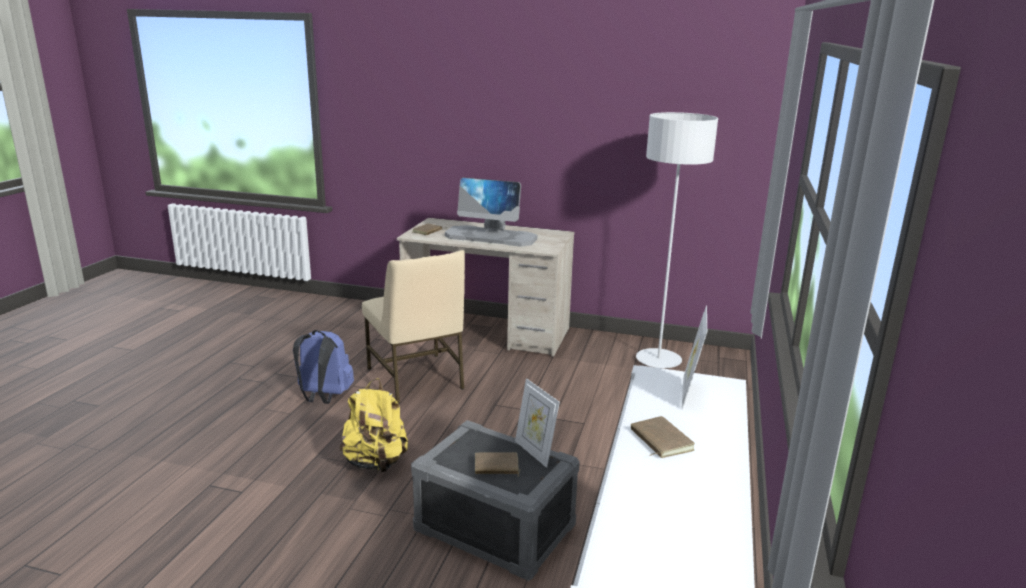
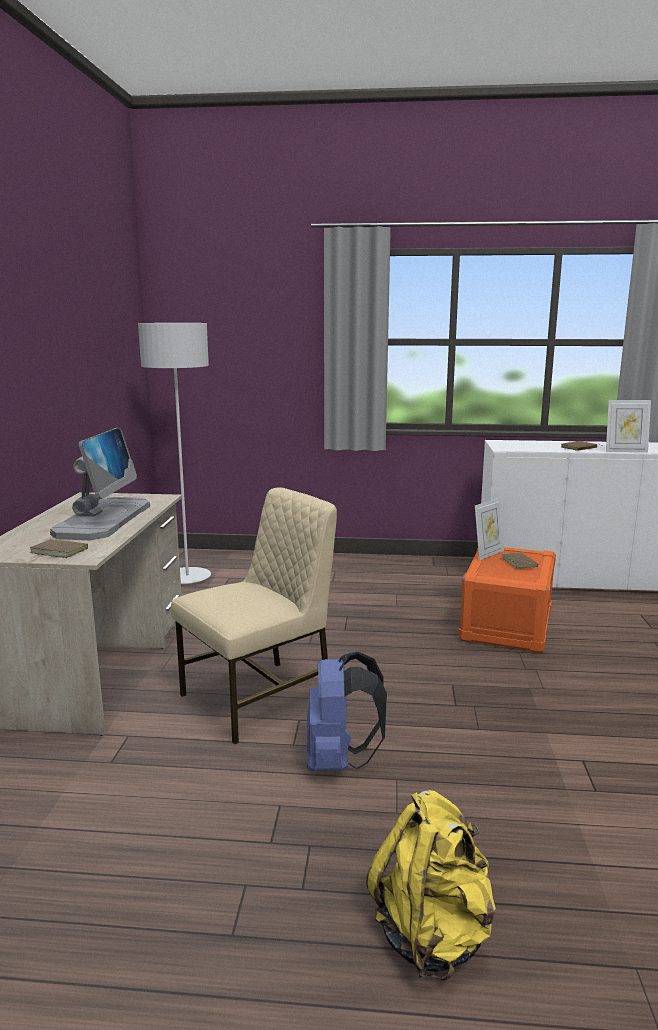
camera: 100 degrees left, 5 degrees down
yellow backpack [339,378,408,473] -> yellow backpack moved to [366,790,496,981]
grey storage box [411,420,580,581] -> orange storage box [459,547,556,653]
picture frame [682,306,707,410] -> picture frame moved to [606,400,651,453]

